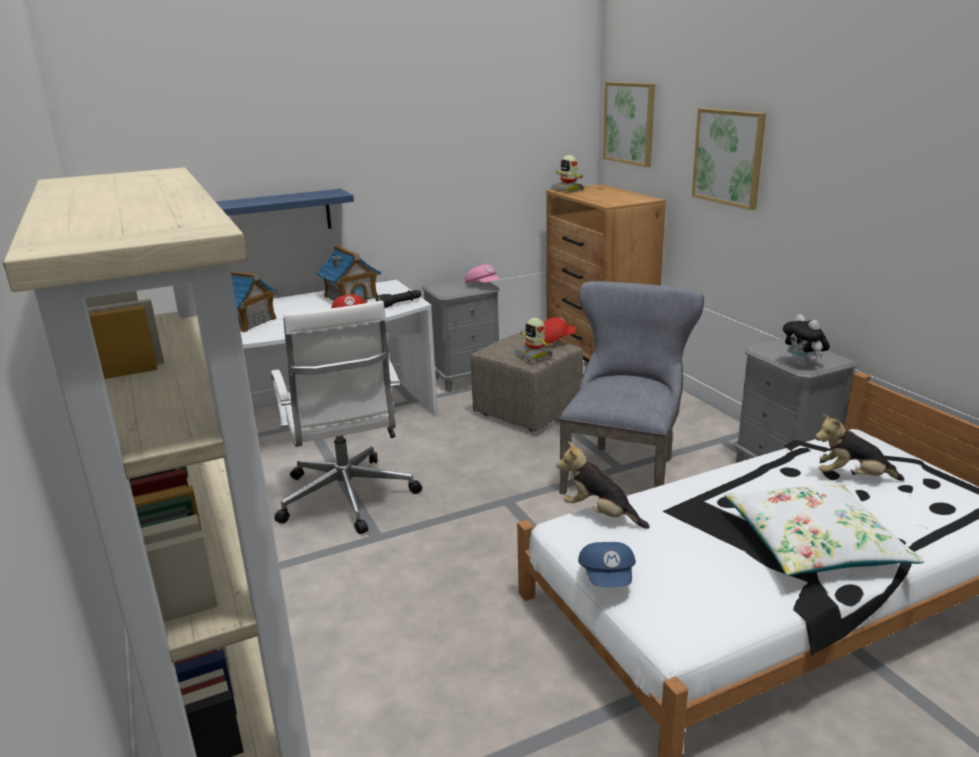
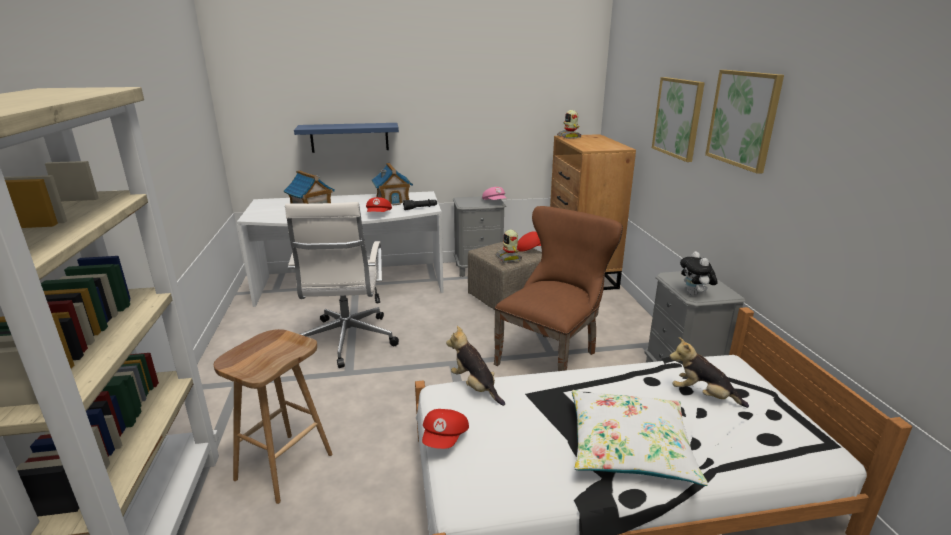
camera: 15 degrees right, 0 degrees up
grey chair [559,281,704,495] -> brown chair [494,206,623,371]
blue cap [578,542,636,587] -> red cap [422,409,469,449]
picture [603,82,655,167] -> picture moved to [705,70,784,174]
none -> brown stool [214,329,332,504]

